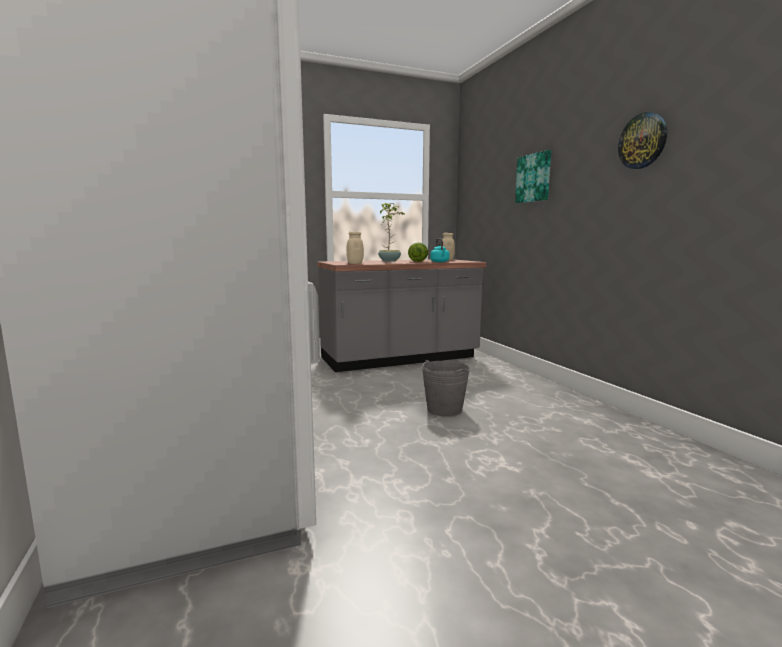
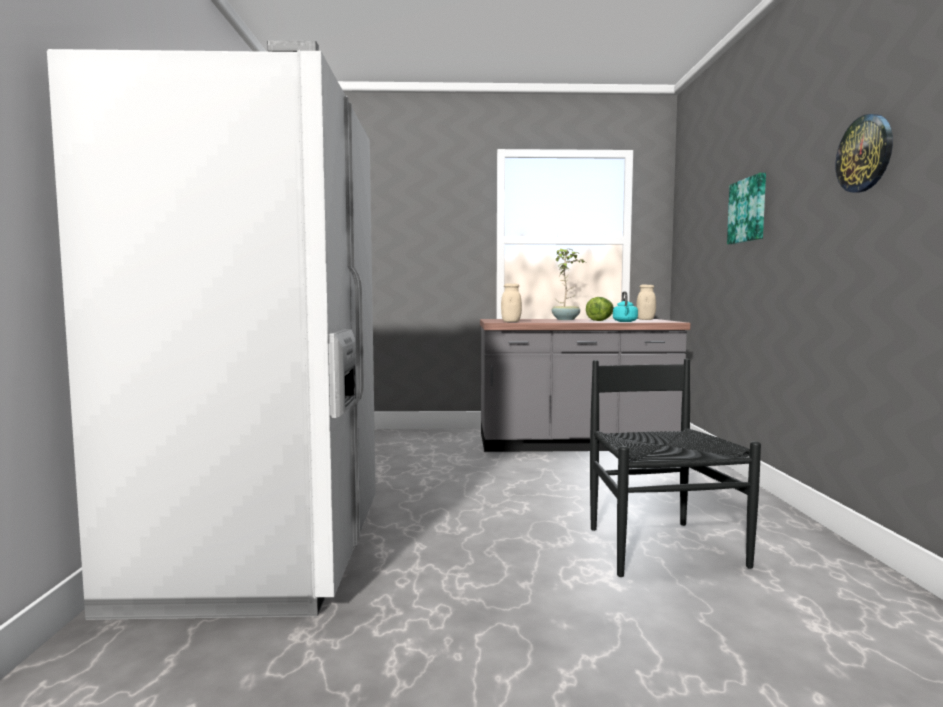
camera: 20 degrees right, 5 degrees down
grey bucket [422,360,470,416] -> none
none -> black chair [590,359,761,577]

